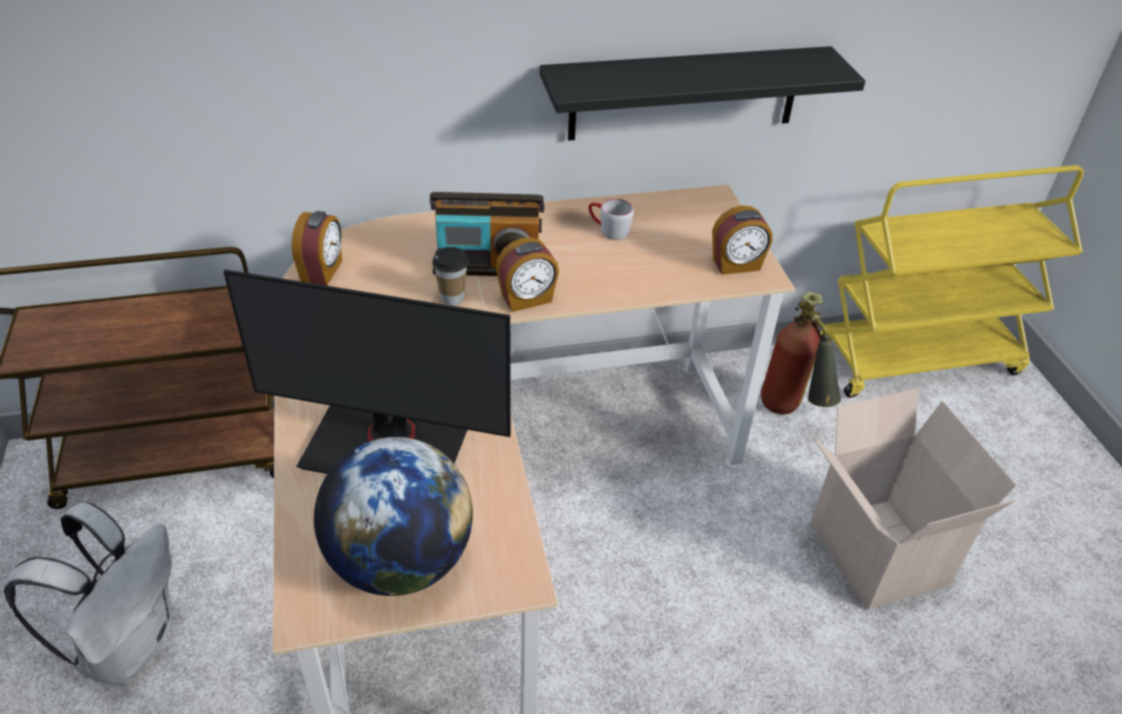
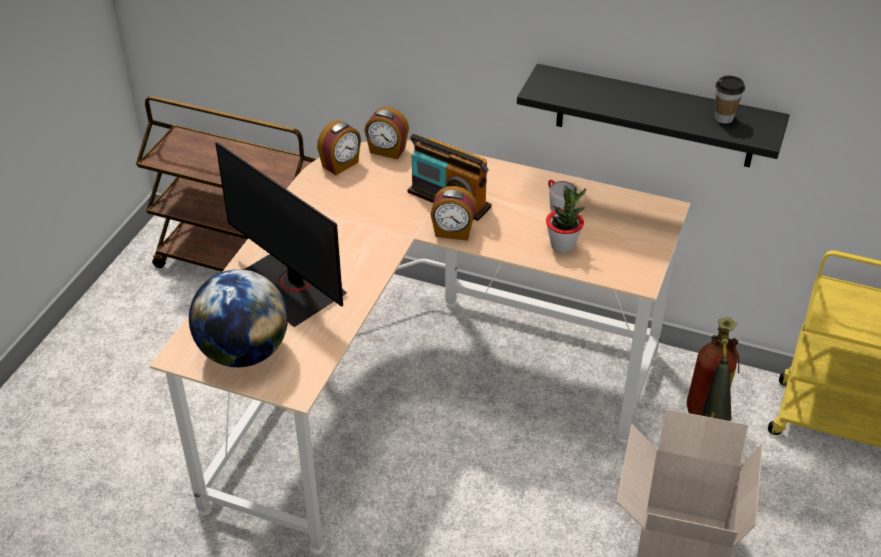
camera: 35 degrees right, 0 degrees up
white backpack [4,502,172,684] -> none
cup [432,247,469,305] -> cup moved to [715,76,745,124]
alarm clock [712,206,773,275] -> alarm clock moved to [364,107,409,159]
none -> potted plant [546,186,586,253]

